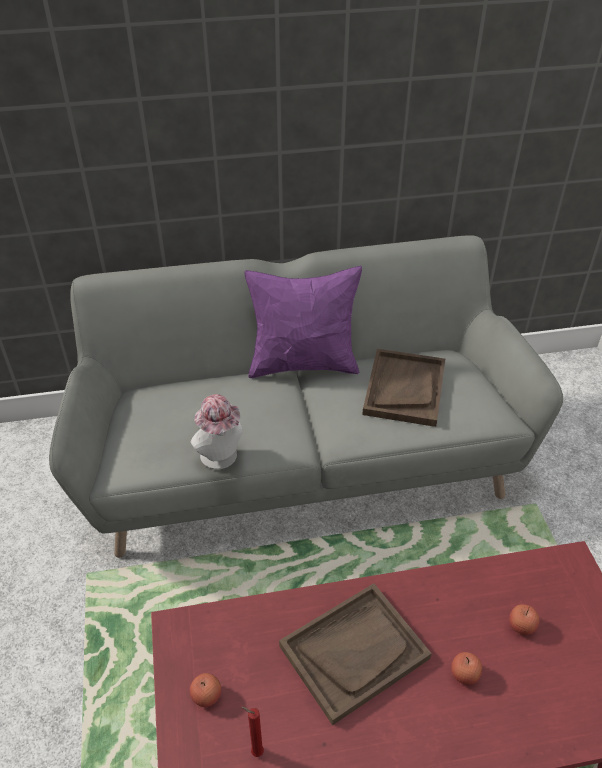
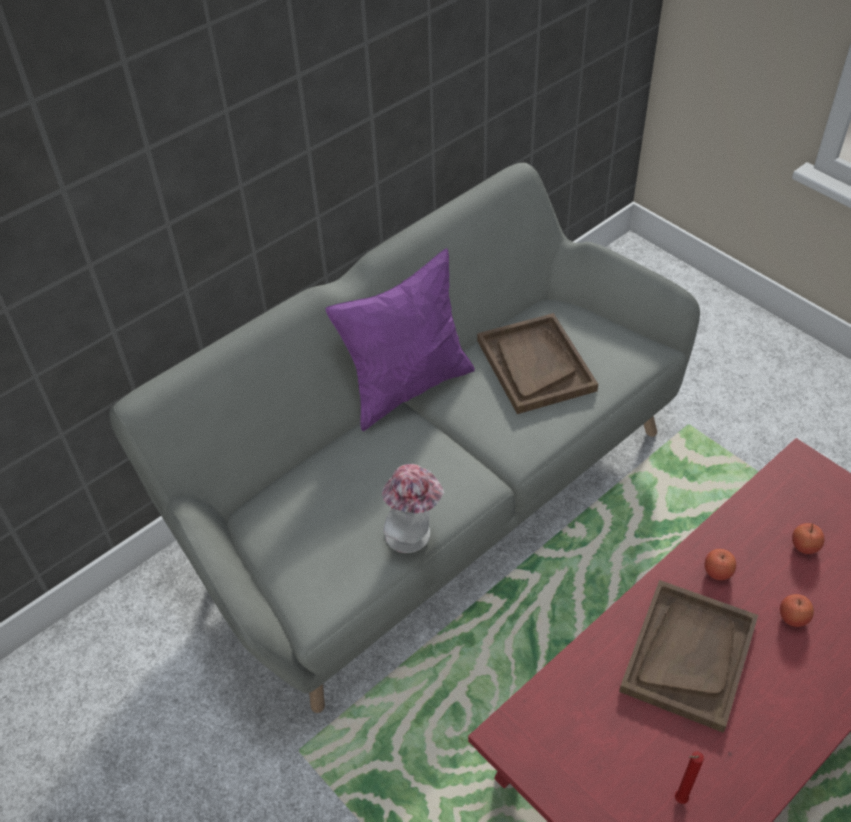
camera: 30 degrees left, 5 degrees up
apple [190,673,221,707] -> apple moved to [705,549,736,580]

